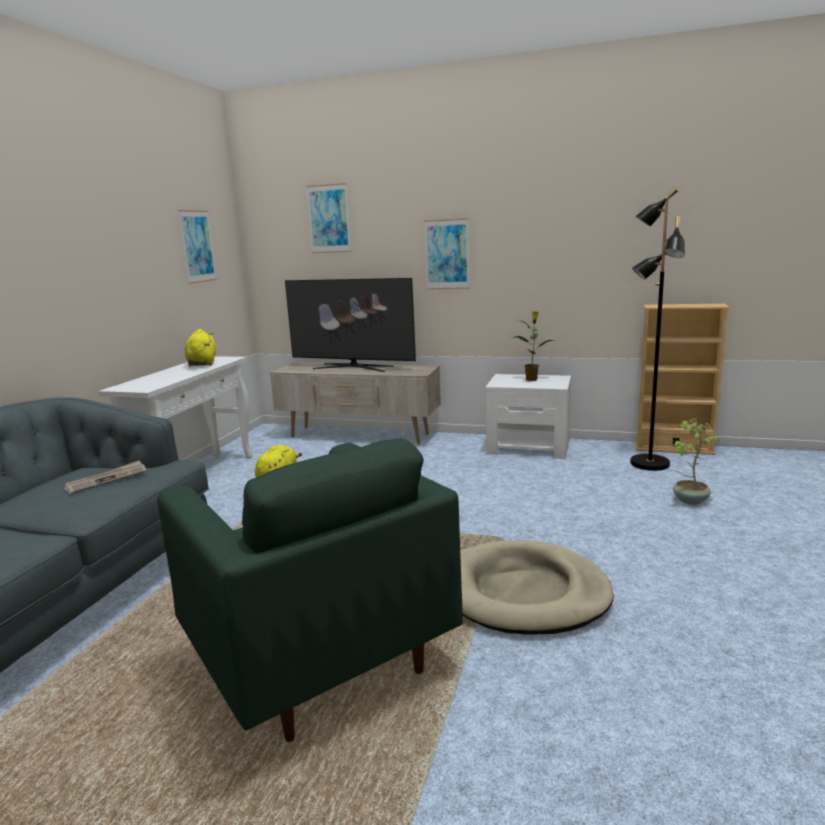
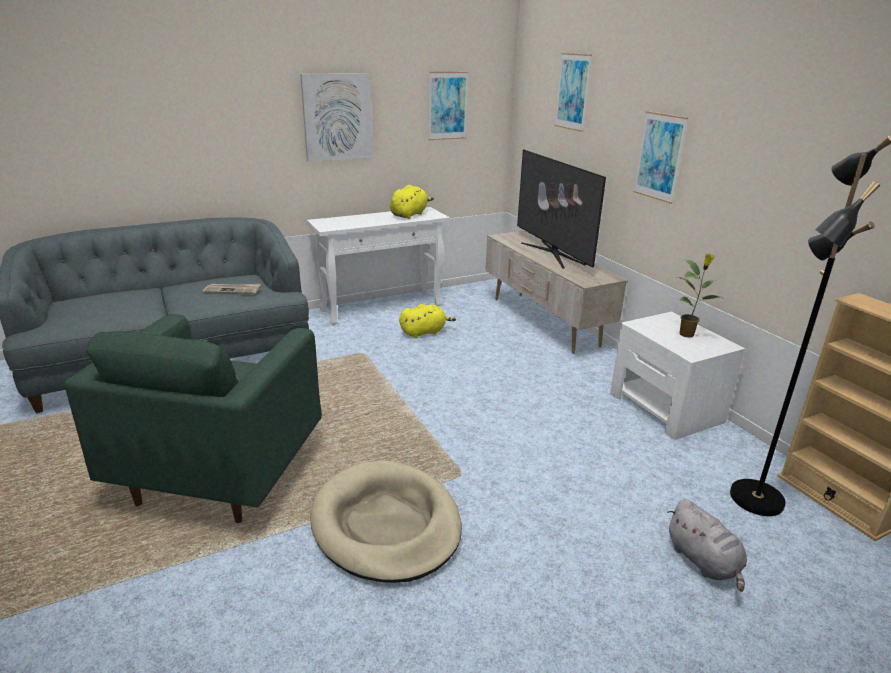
camera: 45 degrees right, 10 degrees up
potted plant [672,419,719,505] -> grey plush toy [667,499,747,592]
none -> picture [300,73,372,162]

